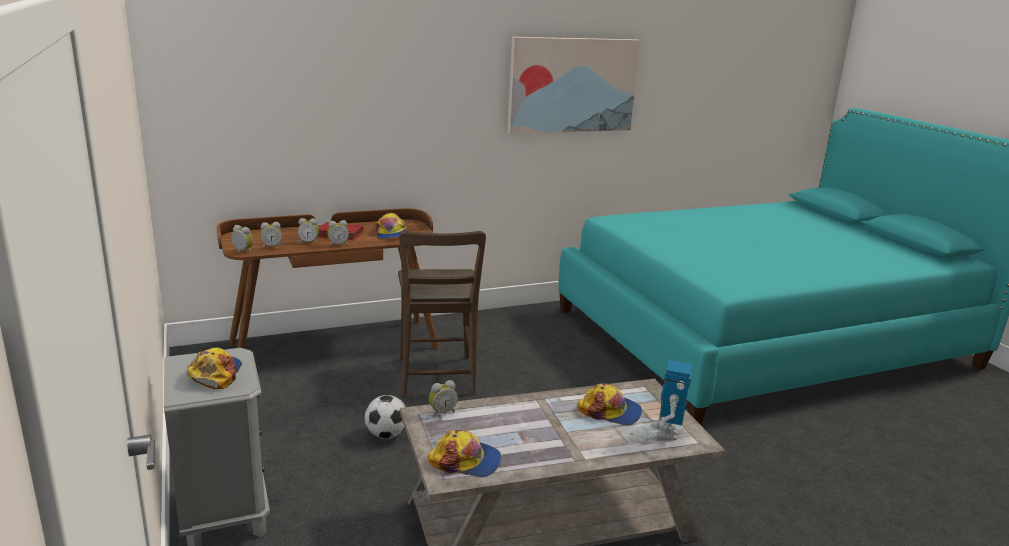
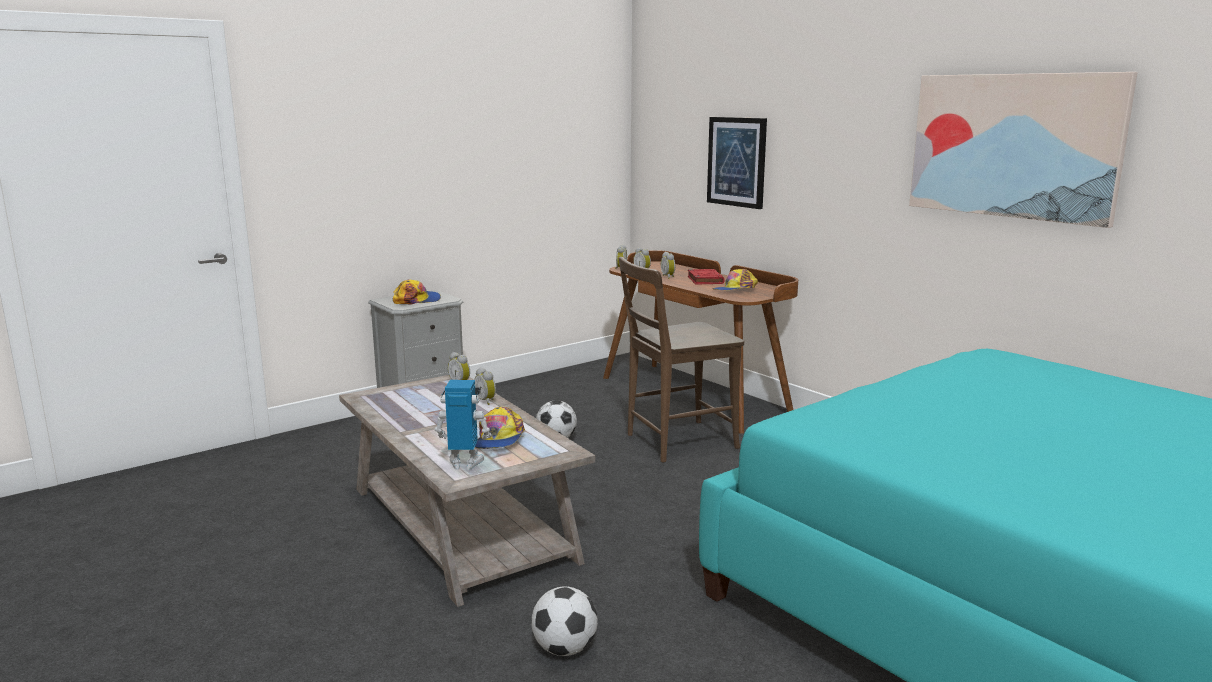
camera: 75 degrees right, 5 degrees down
alarm clock [327,220,349,247] -> alarm clock moved to [474,368,496,405]
cap [428,430,501,477] -> none
none -> football [531,586,598,656]
none -> picture [707,117,767,209]

